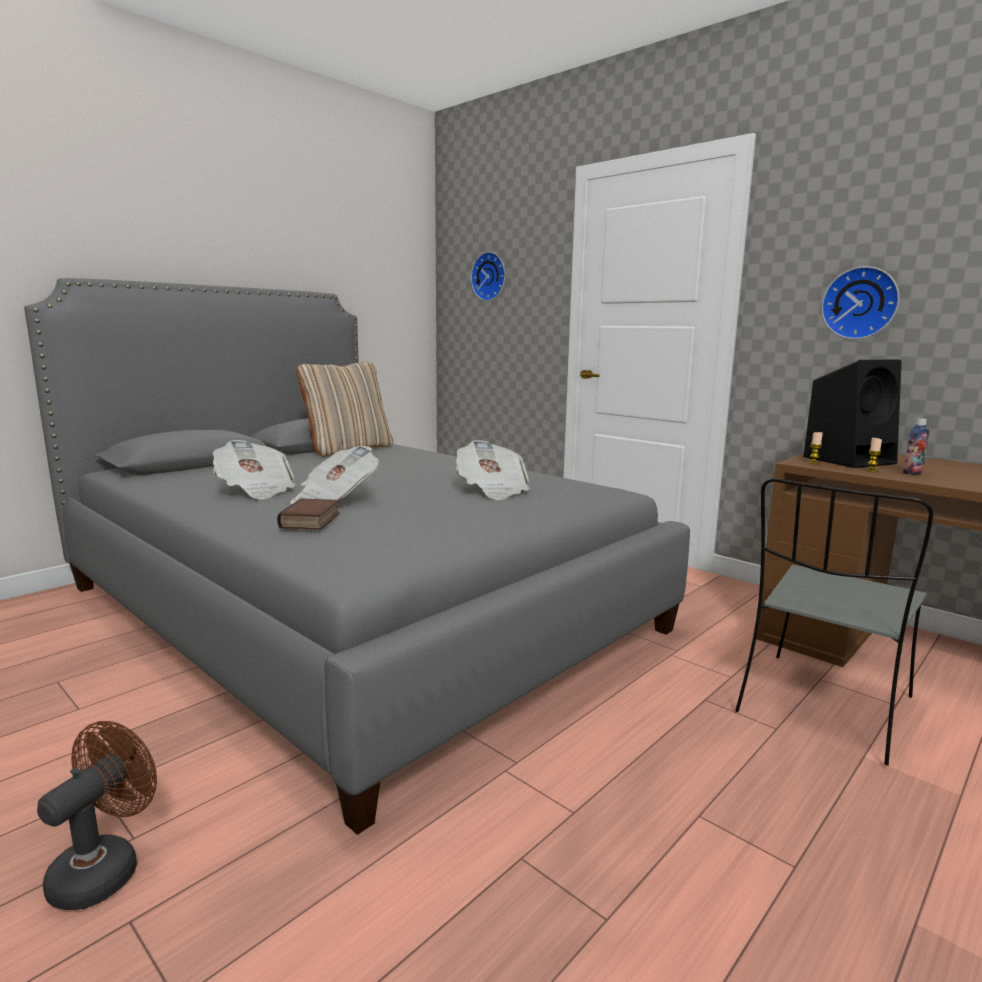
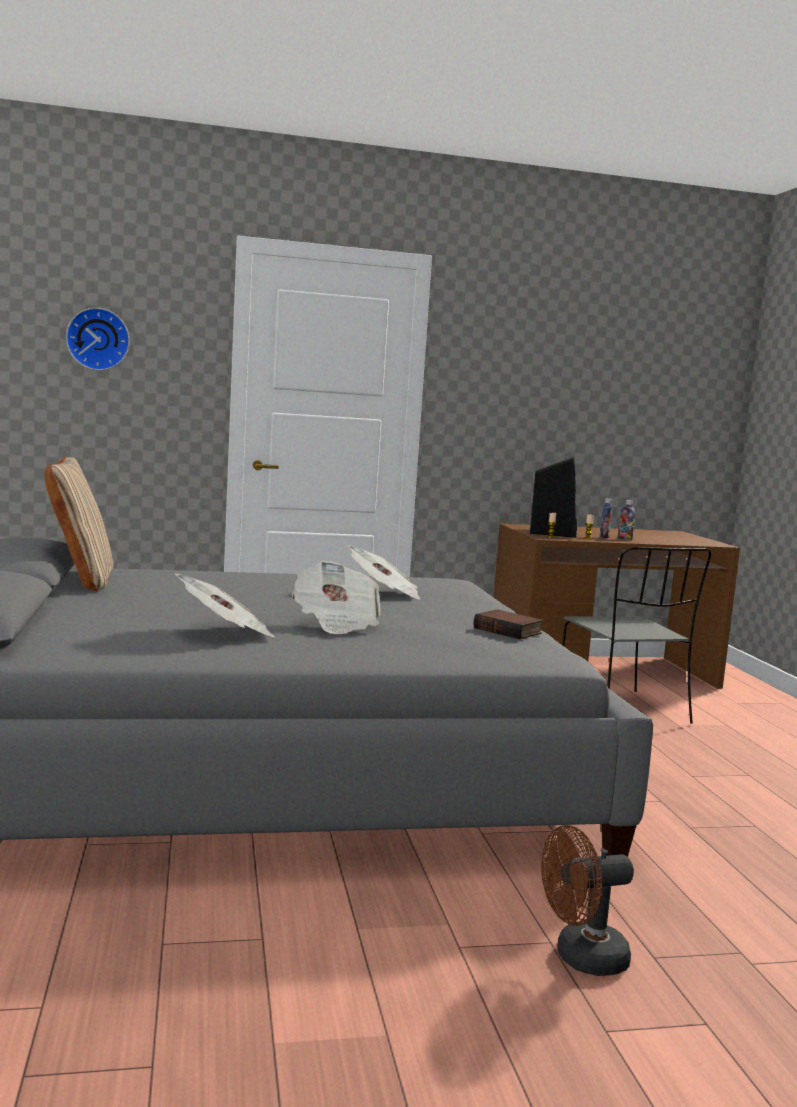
camera: 55 degrees left, 5 degrees down
brown fan [37,721,157,910] -> brown fan turned 75 degrees counterclockwise [541,825,634,976]
book [277,499,340,530] -> book moved to [474,609,543,639]
wall clock [821,266,900,339] -> none
none -> bottle [618,500,635,540]

